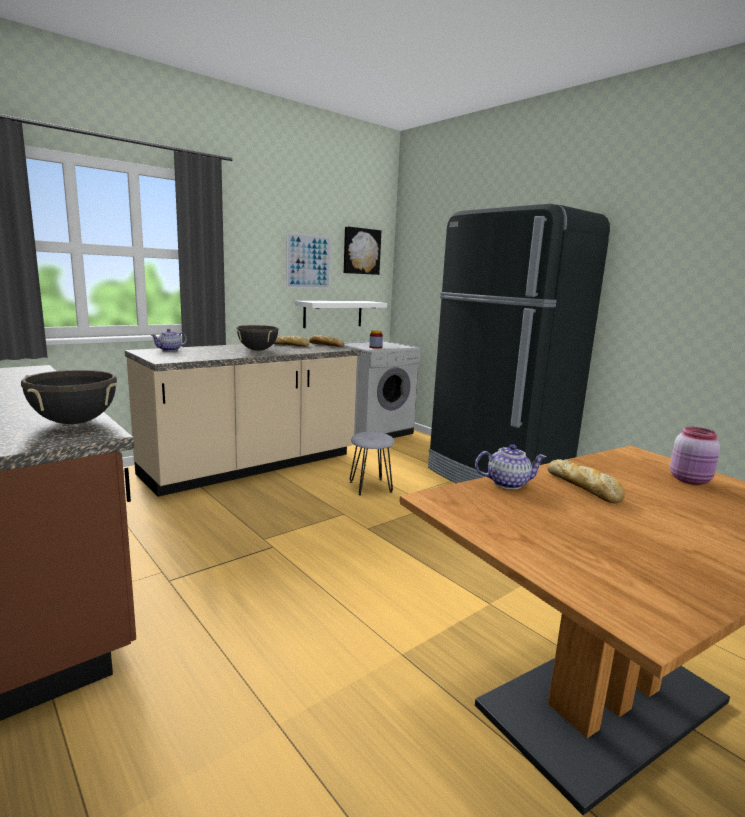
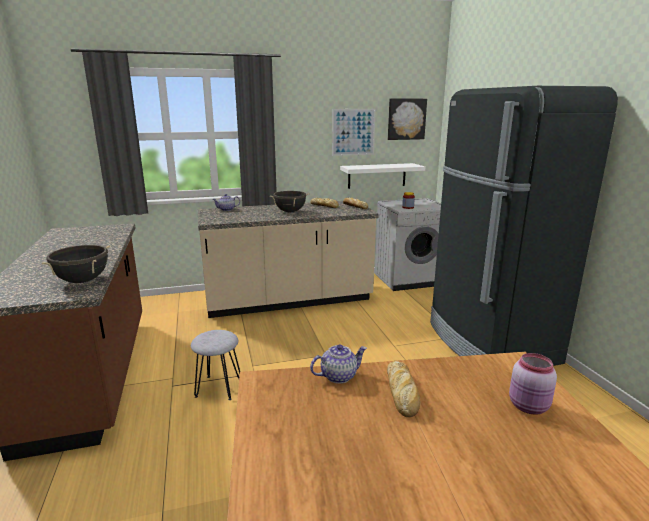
camera: 25 degrees right, 5 degrees up
grey stool [350,432,395,495] -> grey stool moved to [191,330,240,400]
teapot [475,444,546,489] -> teapot turned 45 degrees counterclockwise [310,344,367,384]

